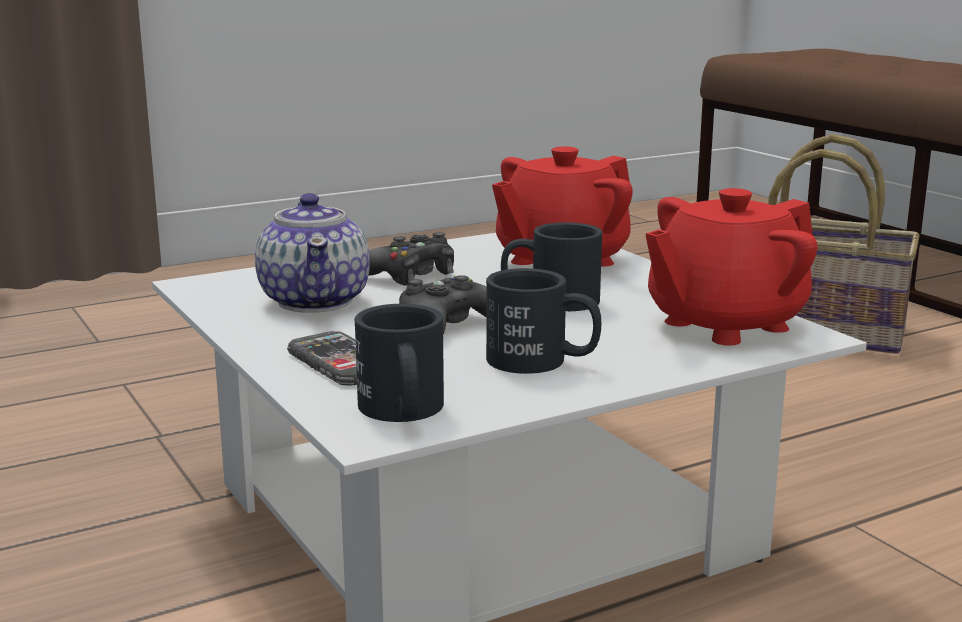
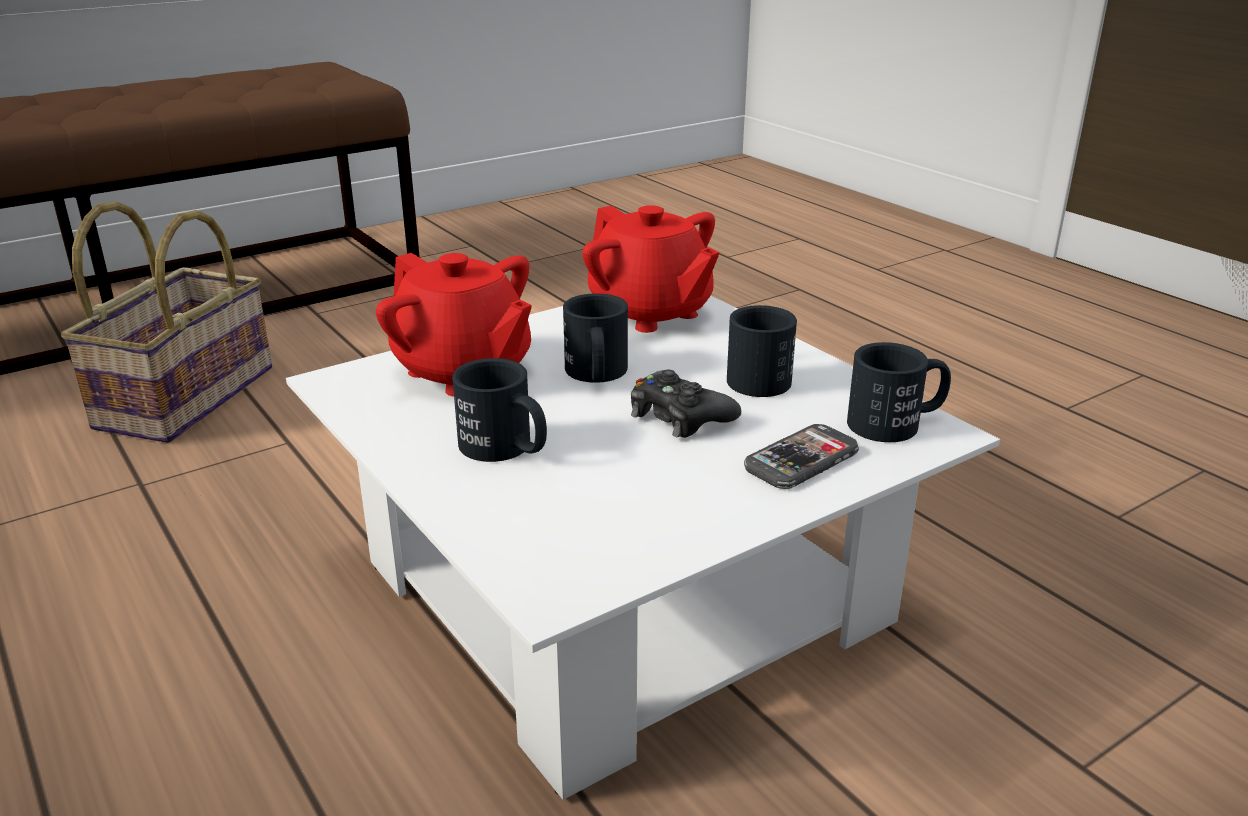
camera: 95 degrees left, 10 degrees up
teapot [255,193,370,313] -> none
black game controller [368,232,454,286] -> black mug [452,358,547,462]

